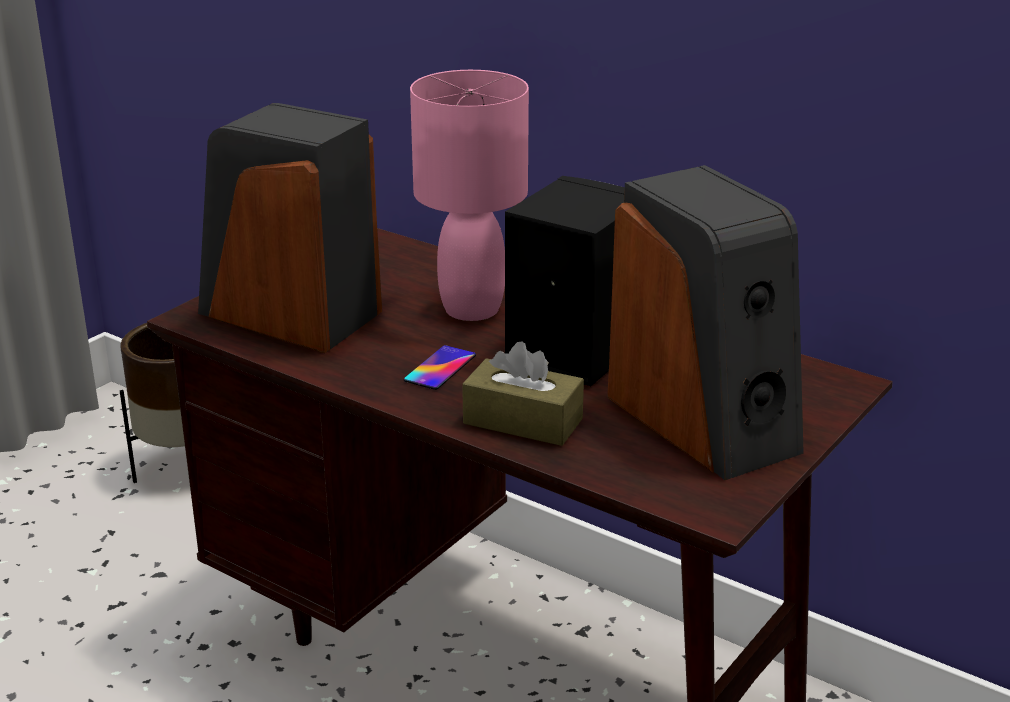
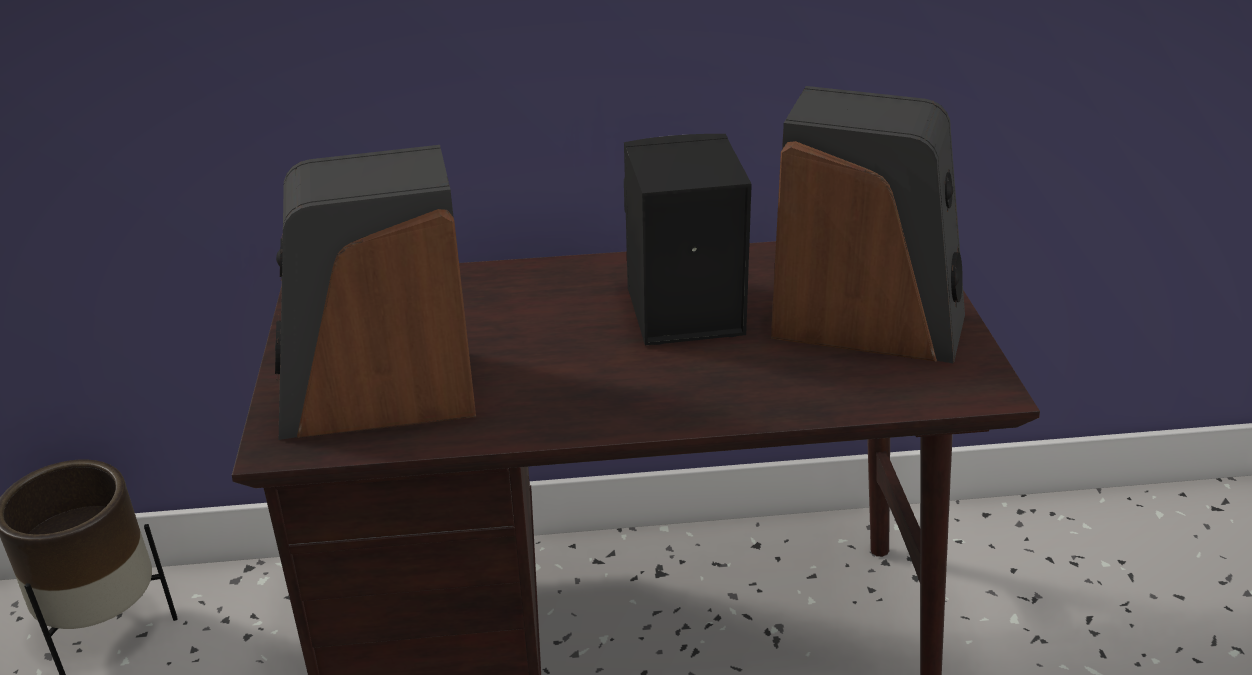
camera: 40 degrees left, 5 degrees up
phone [404,345,476,390] -> none
pink table lamp [410,70,529,321] -> none
brown tissue box [462,342,584,446] -> none

